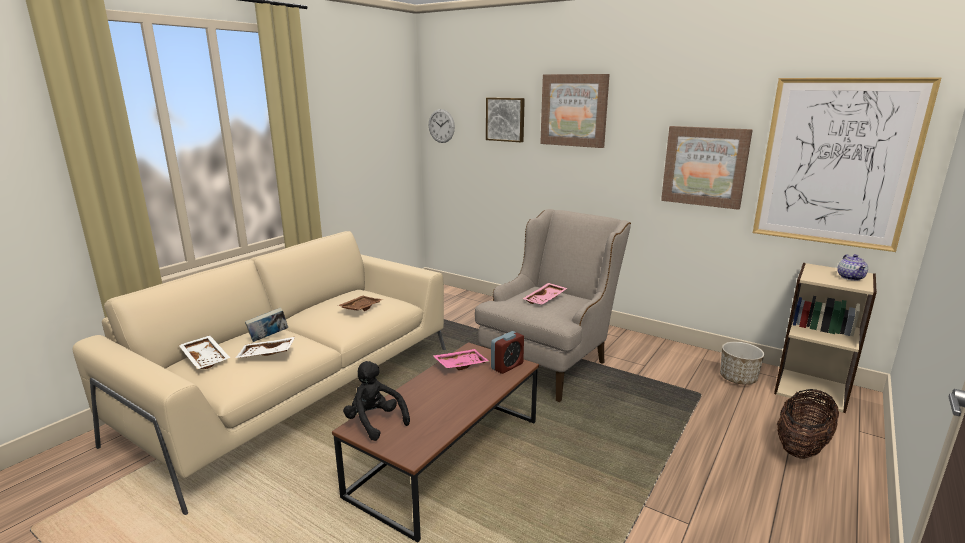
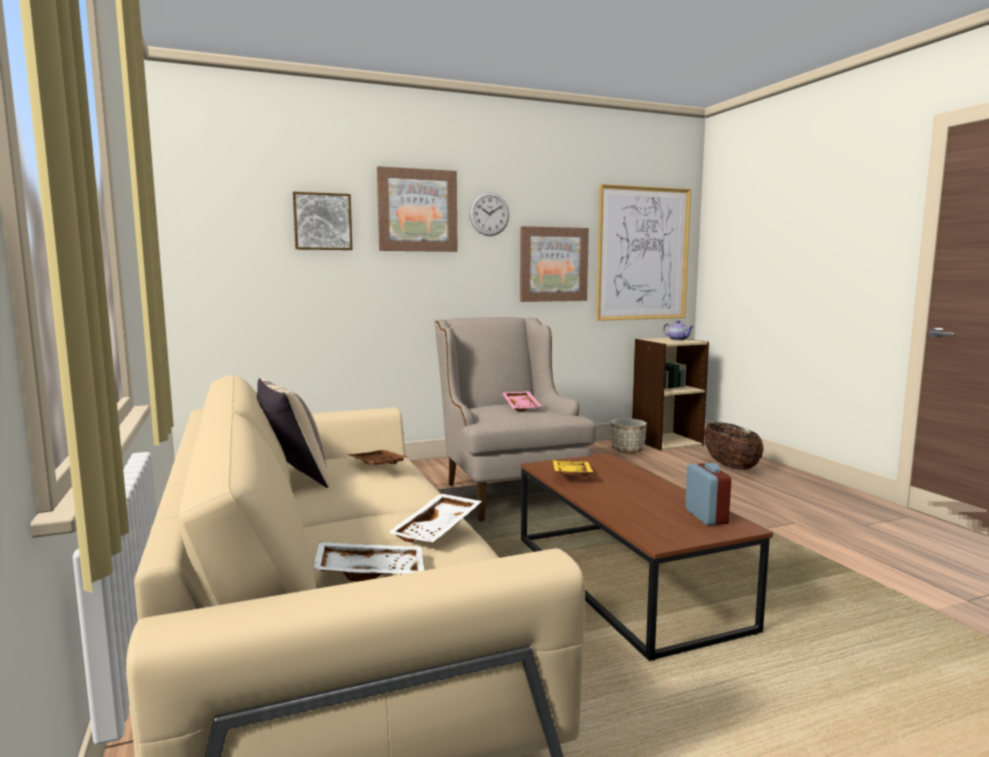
camera: 55 degrees left, 10 degrees down
book [245,307,288,342] -> none
black plush toy [343,361,410,441] -> none
wall clock [429,109,455,143] -> wall clock moved to [469,192,509,236]
pink tray [433,349,489,370] -> yellow tray [553,460,593,477]
alarm clock [491,331,524,374] -> alarm clock moved to [685,463,731,525]
none -> beige pillow [257,378,329,488]

